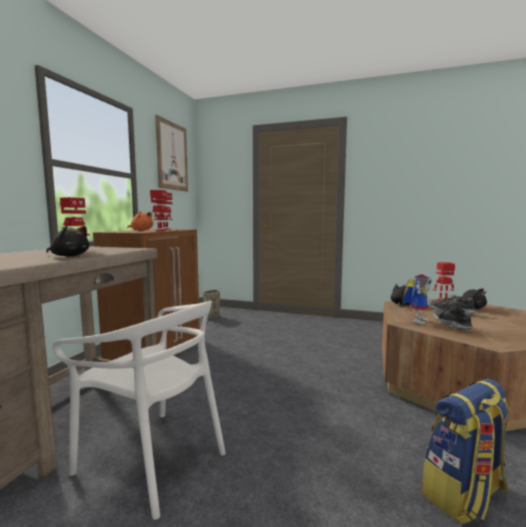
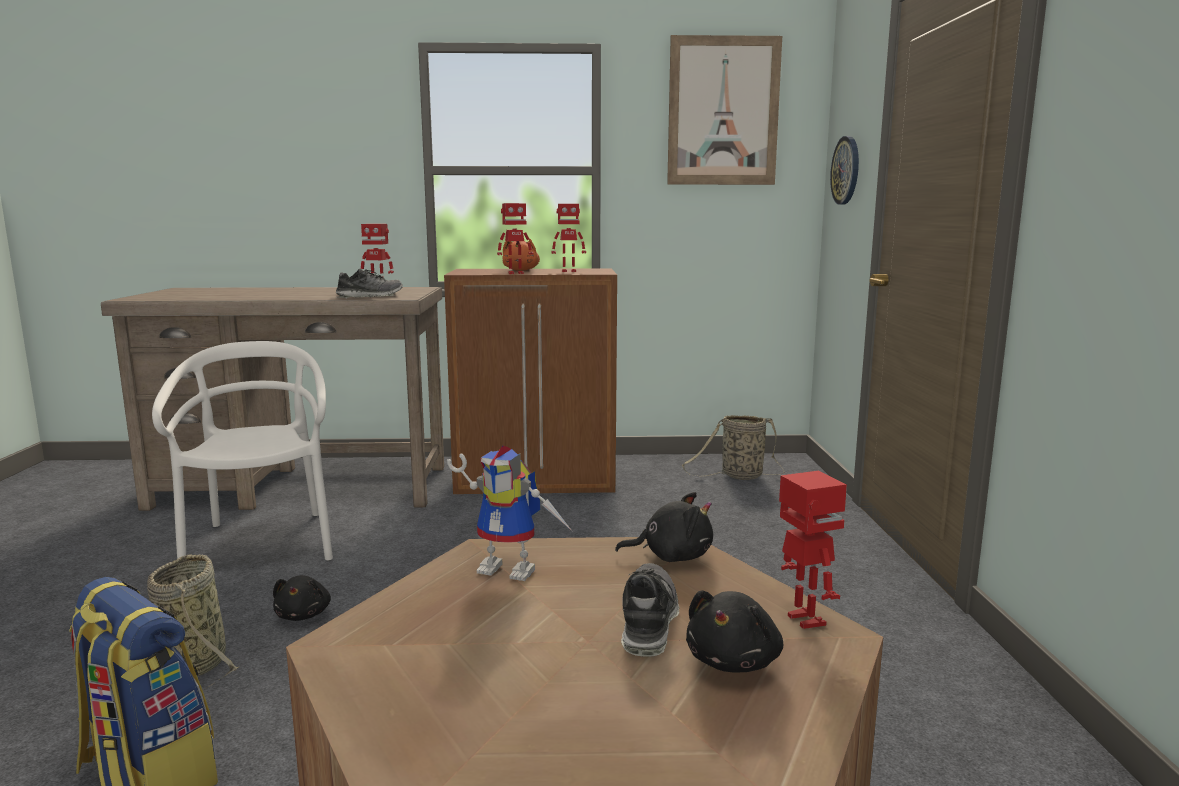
camera: 70 degrees right, 5 degrees up
black plush toy [46,226,90,256] -> black plush toy moved to [273,575,331,621]
white chair [53,301,226,520] -> white chair turned 150 degrees clockwise [152,341,333,561]
shoe [433,306,473,331] -> shoe moved to [336,269,403,299]
none -> basket [147,555,240,689]
none -> wall clock [830,136,859,204]

